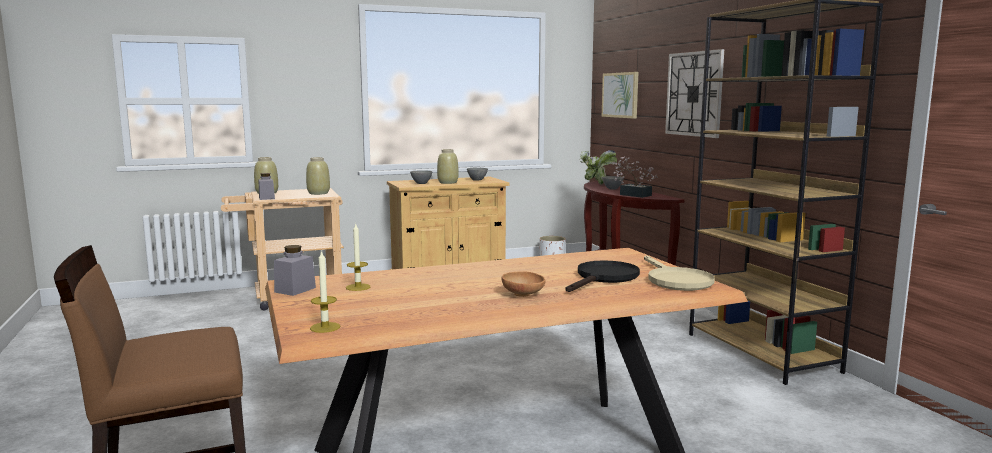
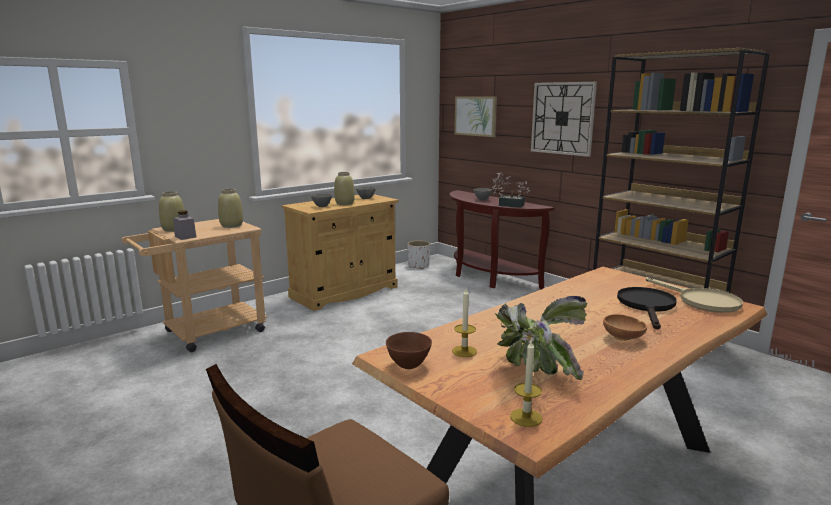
camera: 20 degrees left, 5 degrees up
grey jar [274,245,316,296] -> brown bowl [386,332,432,369]
potted plant [580,150,617,185] -> potted plant moved to [495,296,587,380]

